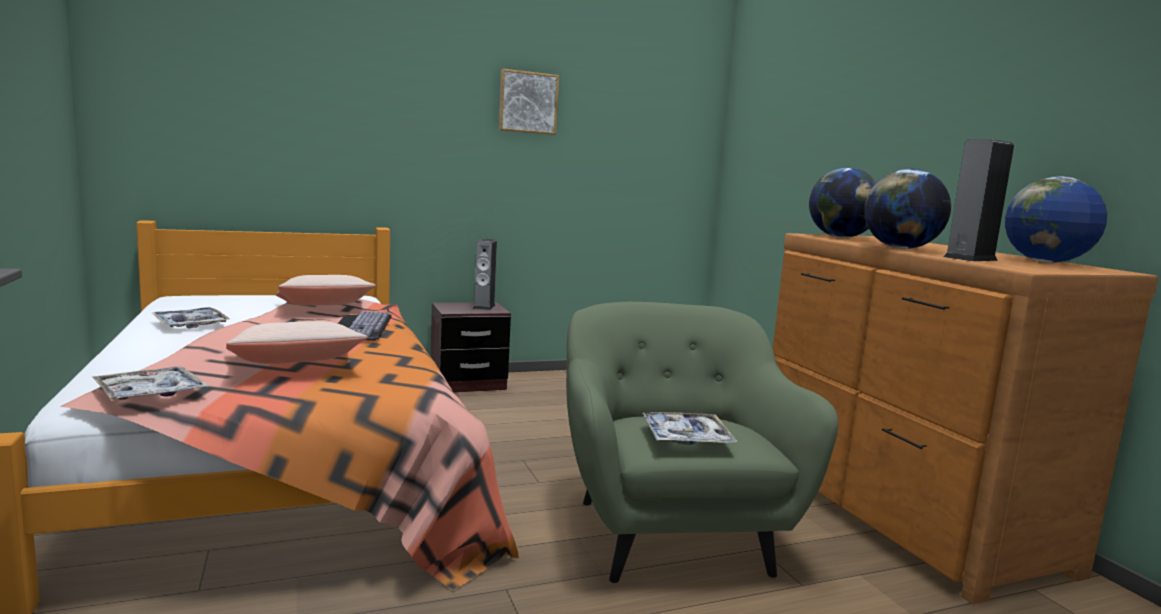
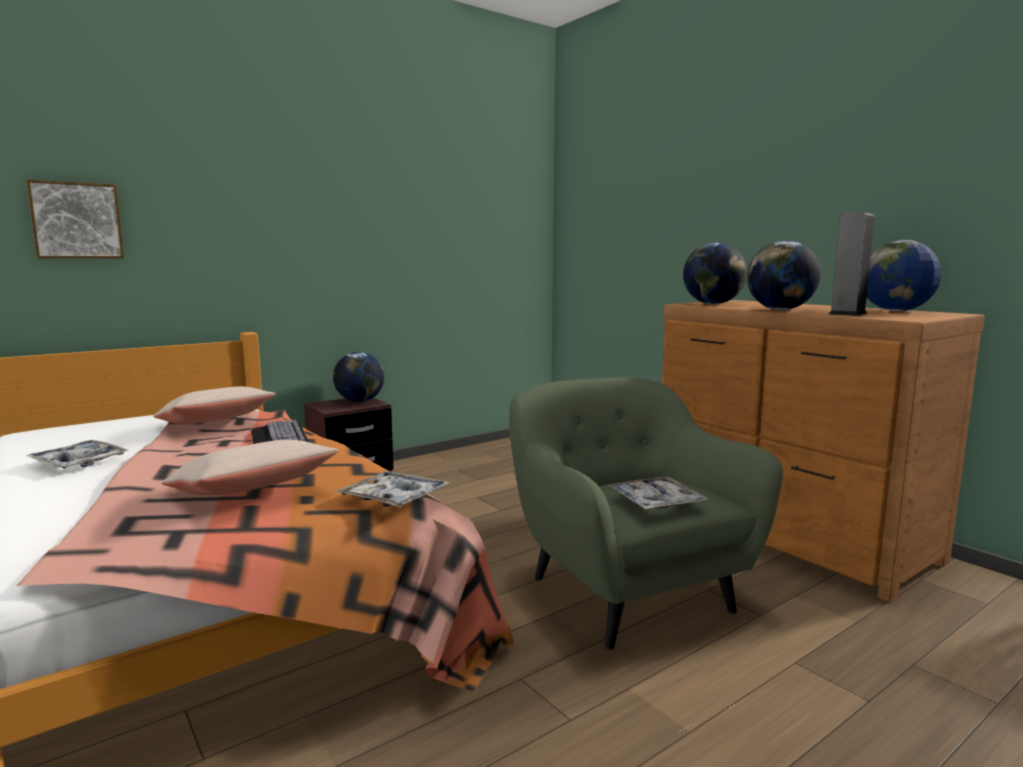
camera: 15 degrees left, 0 degrees up
tray [92,366,209,401] -> tray moved to [336,471,450,508]
speaker [473,239,497,310] -> globe [333,352,384,402]
picture [499,69,559,135] -> picture moved to [26,179,124,259]

